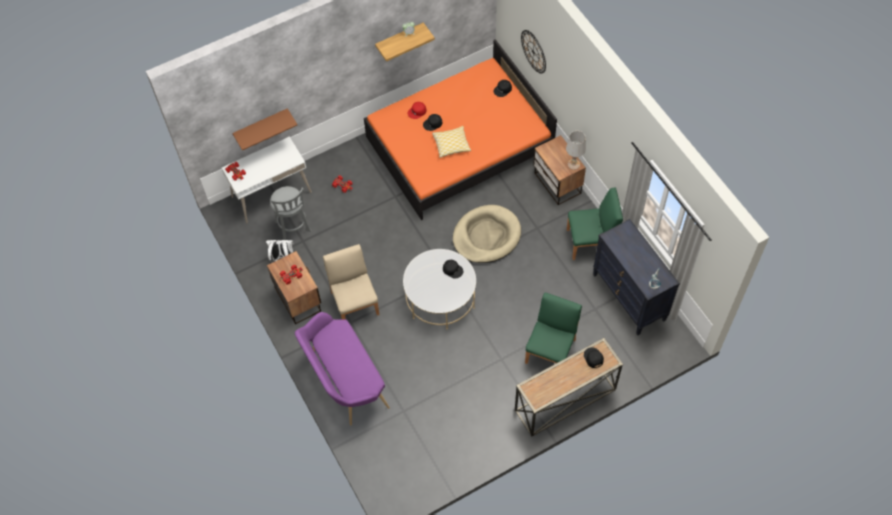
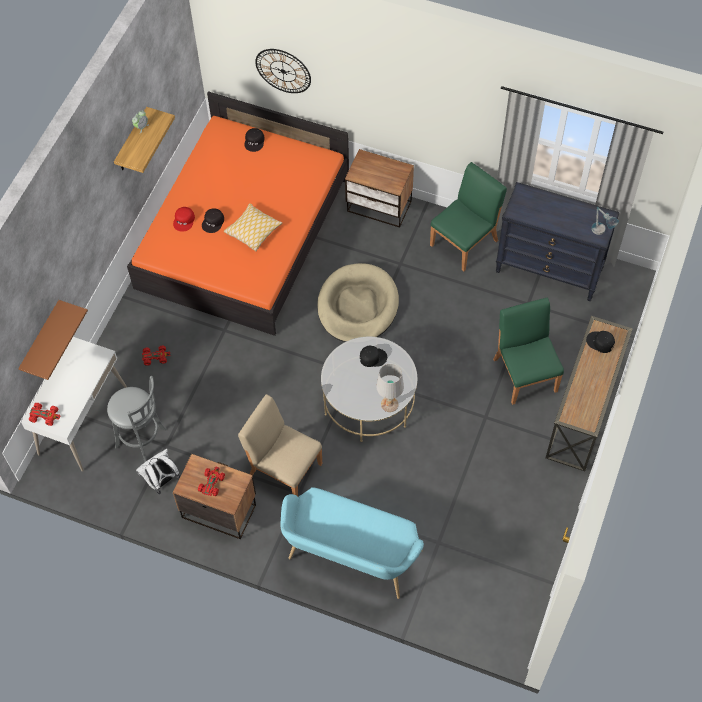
camera: 40 degrees left, 0 degrees up
purple bench [295,312,390,425] -> turquoise bench [281,487,424,599]
white table lamp [566,131,586,170] -> white table lamp moved to [376,363,404,412]

